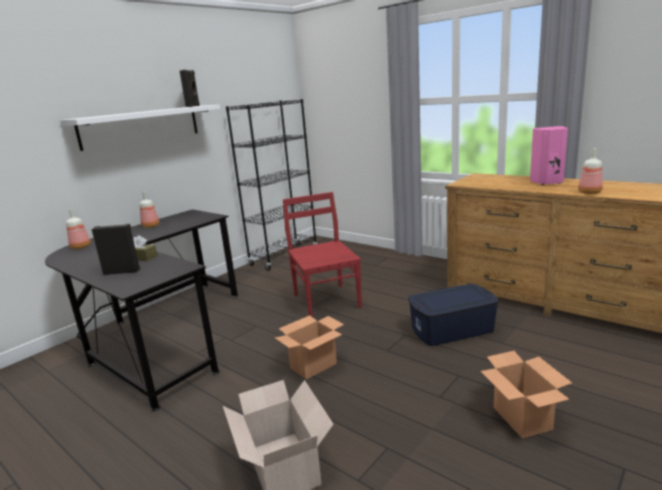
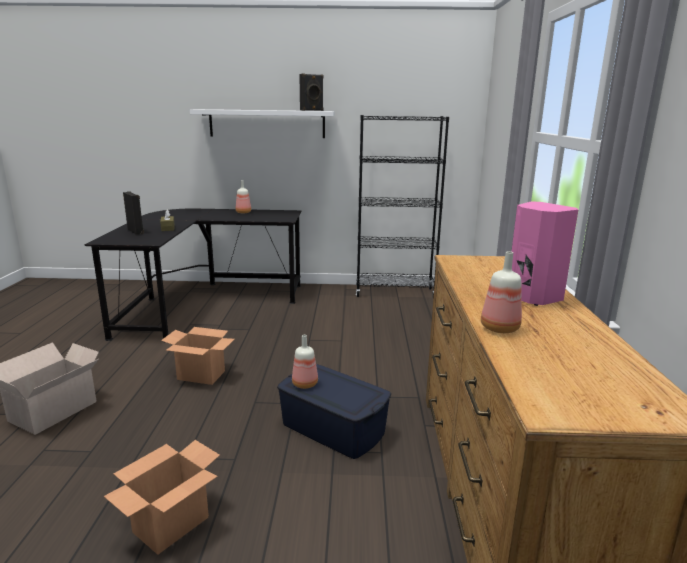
camera: 50 degrees right, 0 degrees up
bottle [66,208,91,249] -> bottle moved to [292,335,318,389]
red chair [283,192,362,317] -> none

